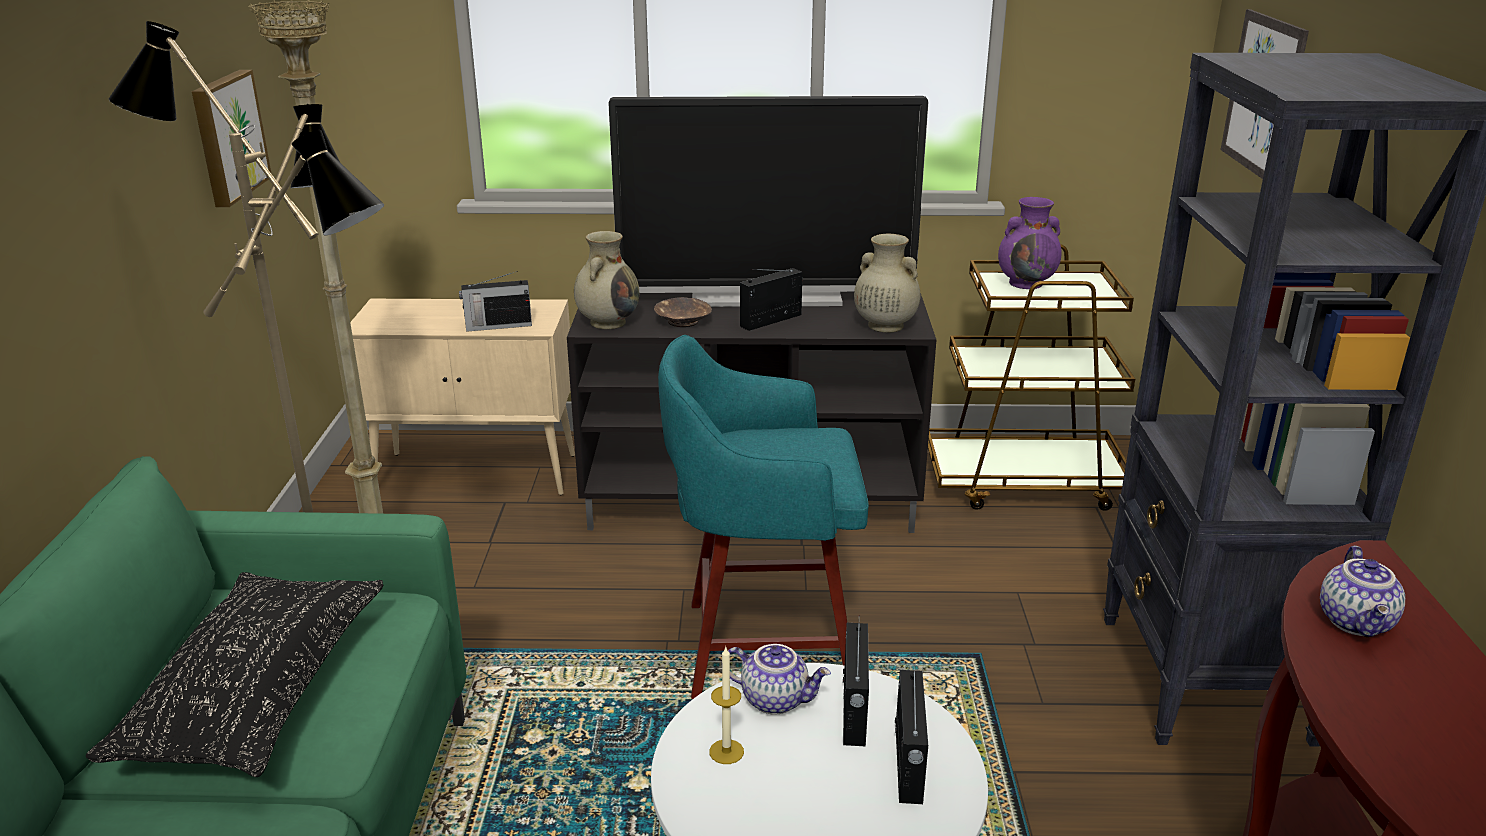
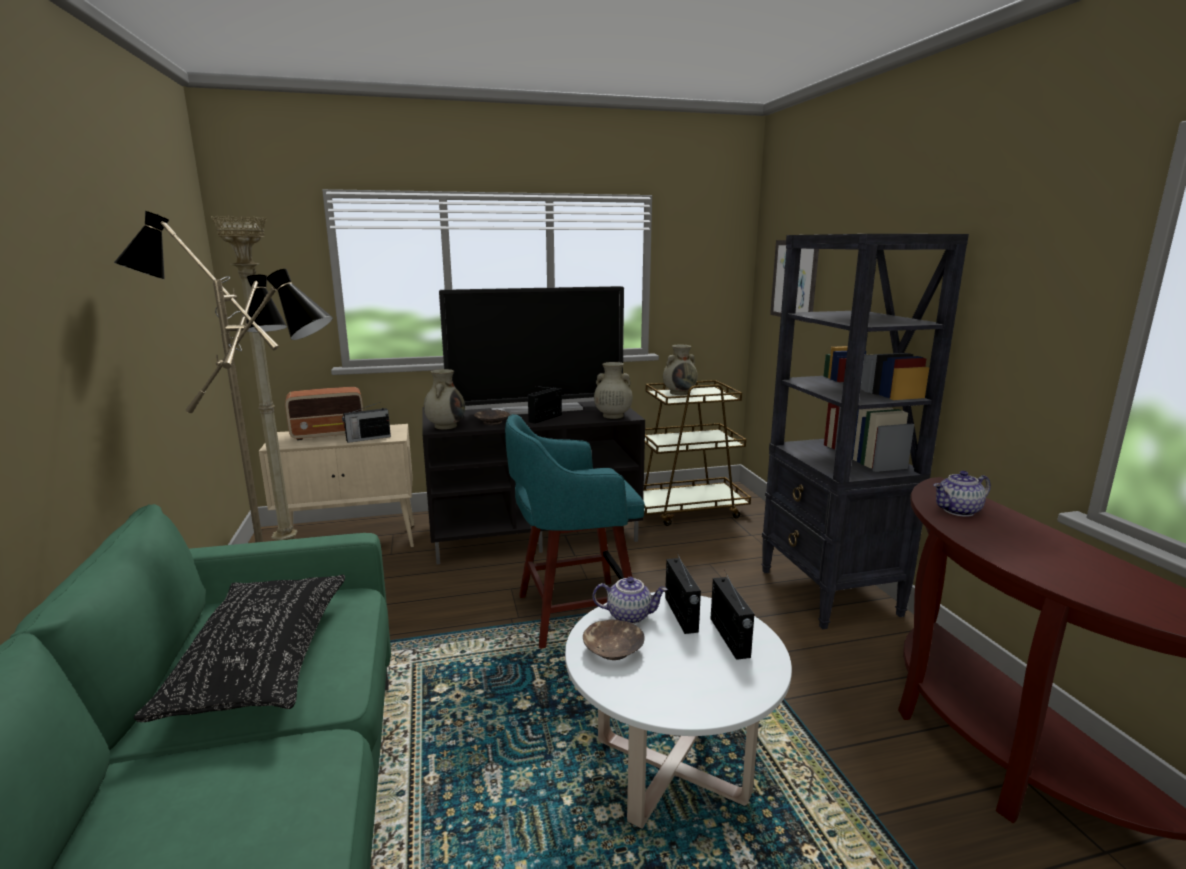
camera: 15 degrees left, 10 degrees down
picture [192,70,272,207] -> none
candle [709,647,744,764] -> brown bowl [583,619,645,660]
purple vase [998,197,1062,289] -> beige vase [663,345,698,395]
teapot [1320,545,1405,637] -> teapot turned 75 degrees clockwise [933,471,991,517]
none -> radio [285,387,363,440]

